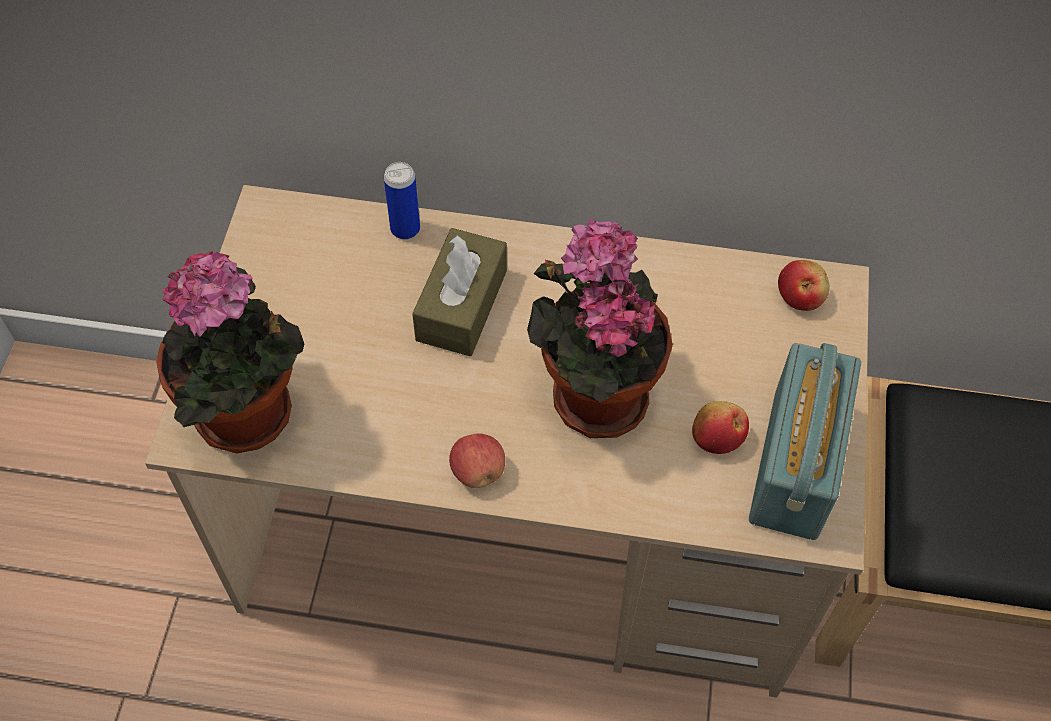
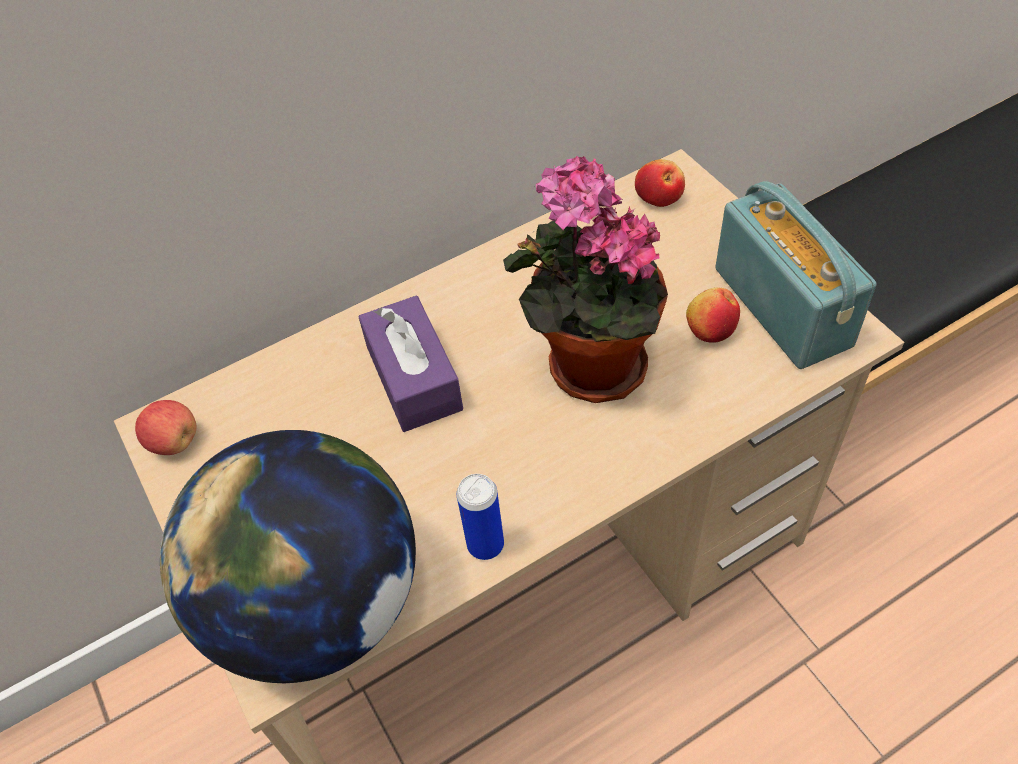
camera: 35 degrees left, 5 degrees down
potted plant [156,251,304,454] -> globe [160,430,416,683]
can [384,162,420,239] -> can moved to [457,474,504,560]
brown tissue box [412,228,507,356] -> purple tissue box [358,296,463,432]
apple [449,433,505,488] -> apple moved to [135,400,196,455]

